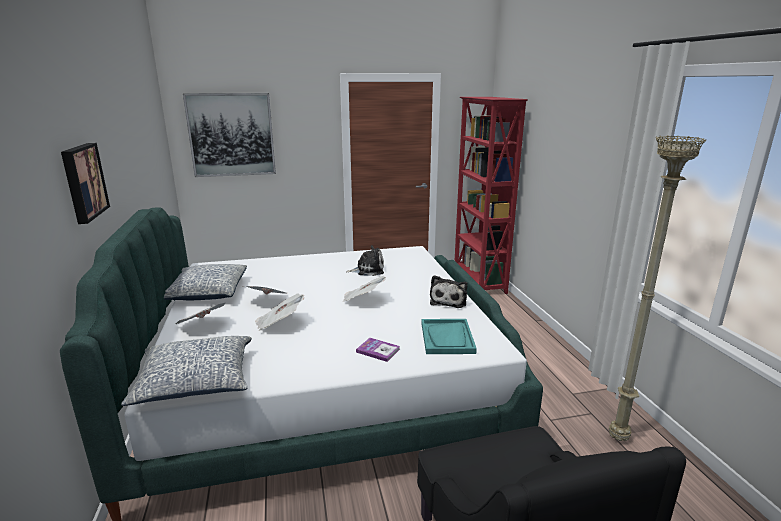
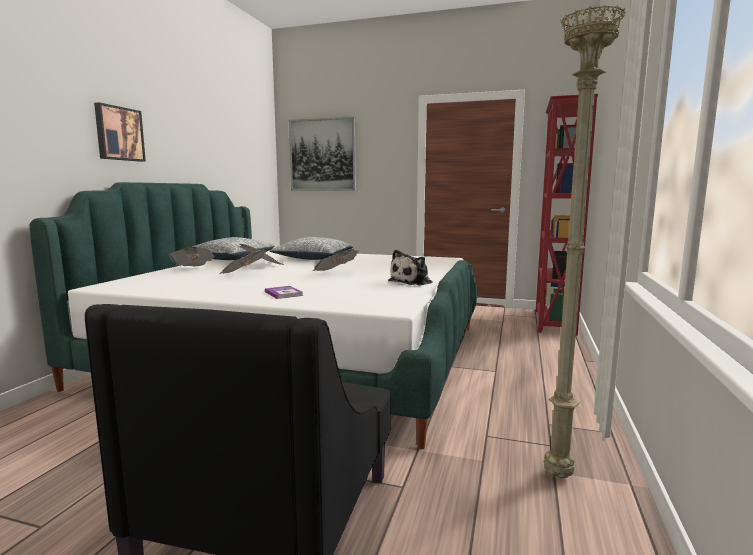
camera: 30 degrees right, 10 degrees down
pillow [121,336,252,406] -> pillow moved to [270,237,353,260]
plush toy [346,245,384,276] -> none
turquoise tray [421,319,477,354] -> none

